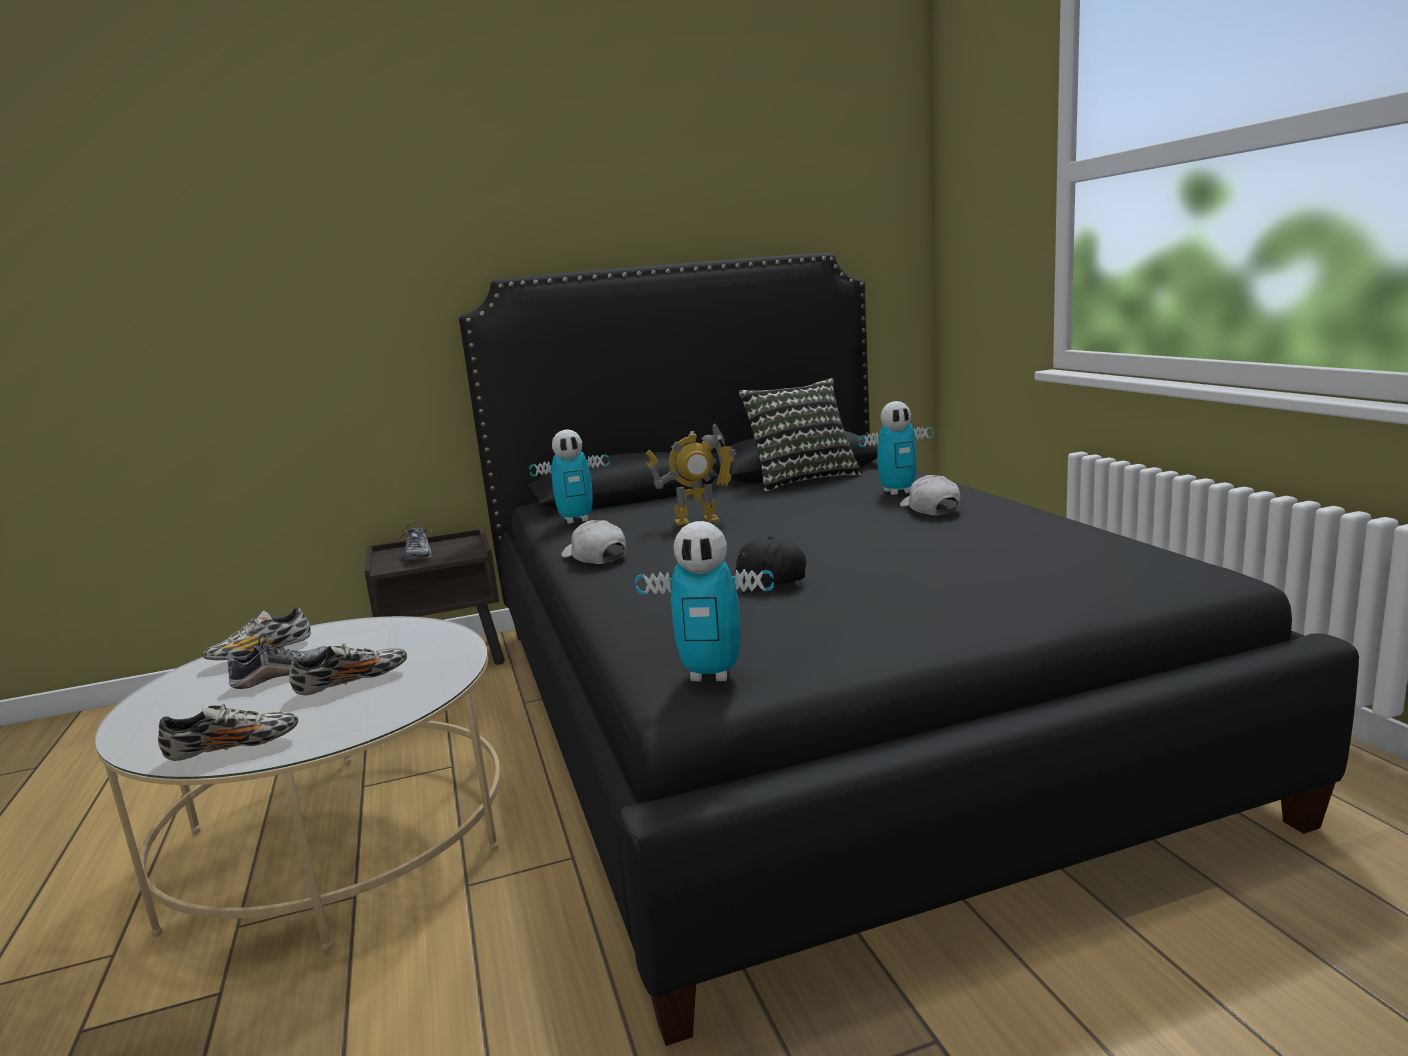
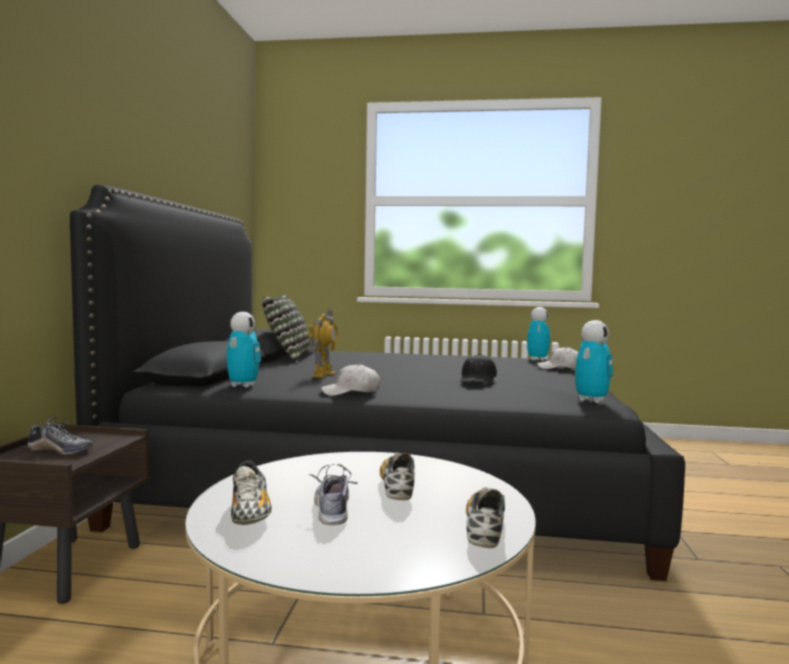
camera: 65 degrees left, 10 degrees down
toy robot [859,401,934,495] -> toy robot moved to [527,307,550,361]
white cap [900,475,961,515] -> white cap moved to [537,347,578,369]

